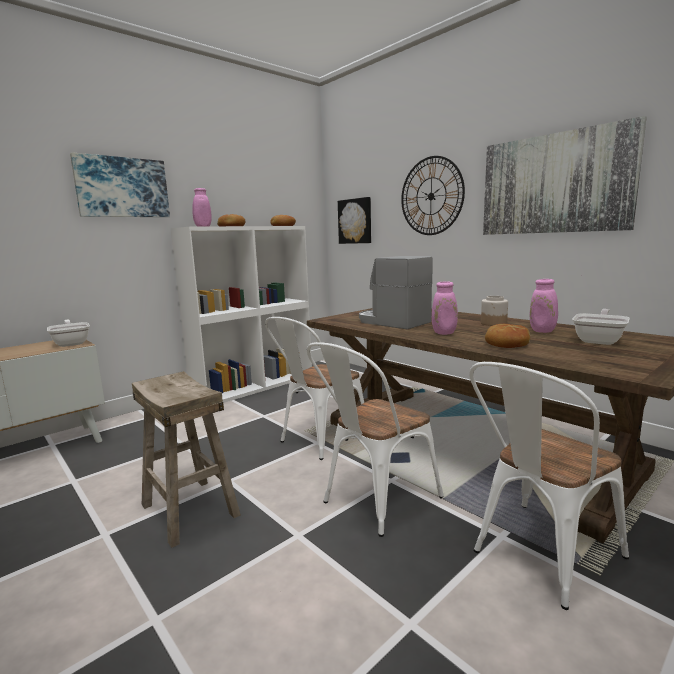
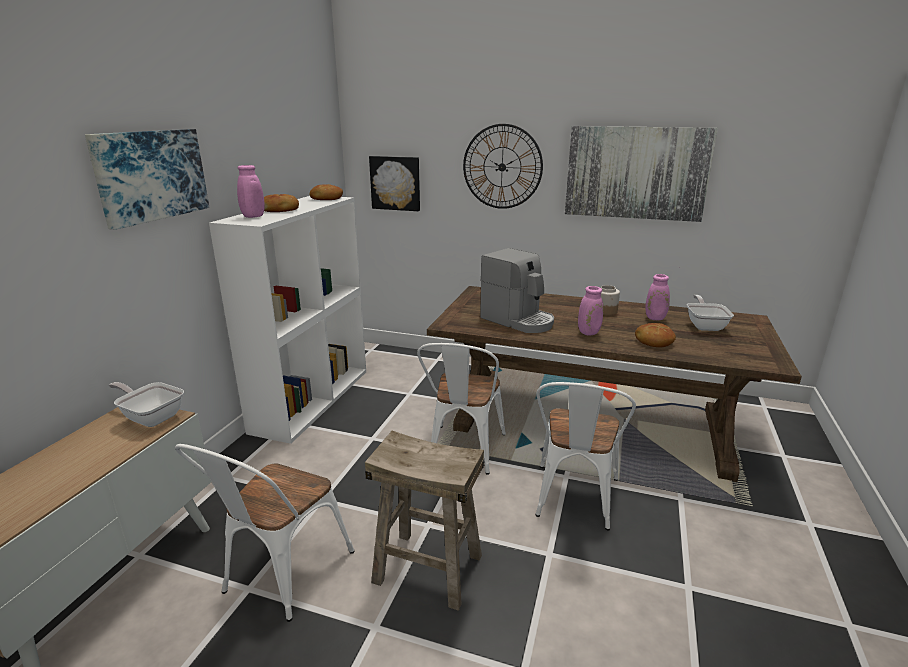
camera: 30 degrees left, 10 degrees up
coffee machine [359,256,433,329] -> coffee machine turned 150 degrees counterclockwise [480,248,554,333]
white chair [469,362,629,610] -> white chair moved to [175,444,354,622]

